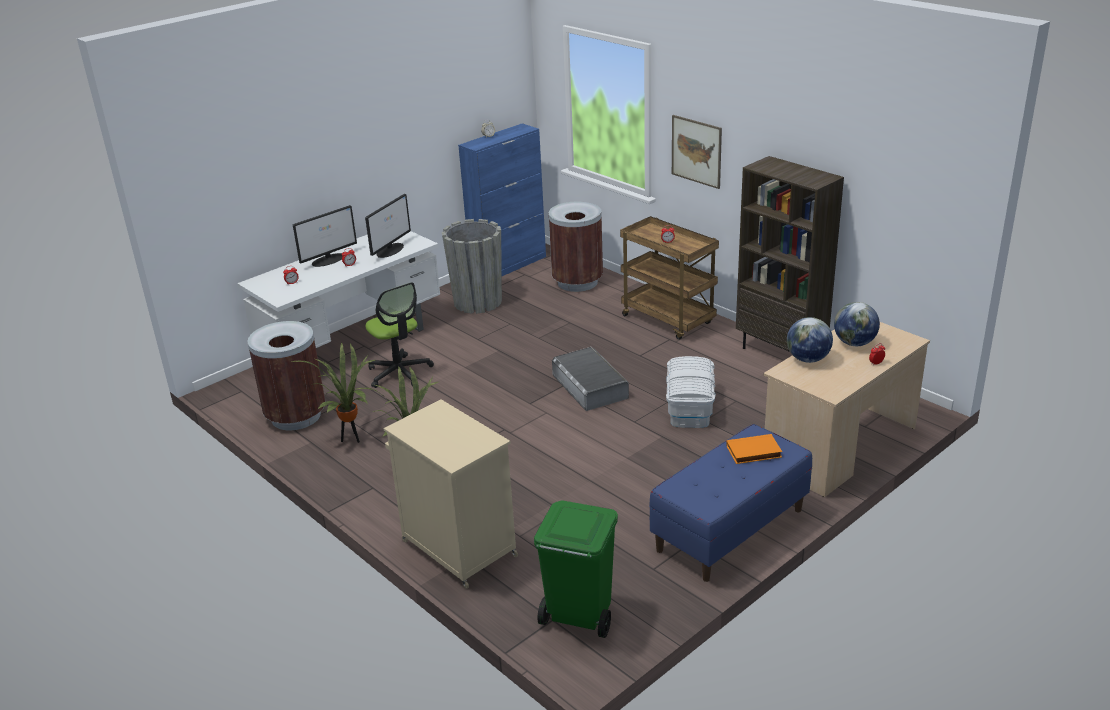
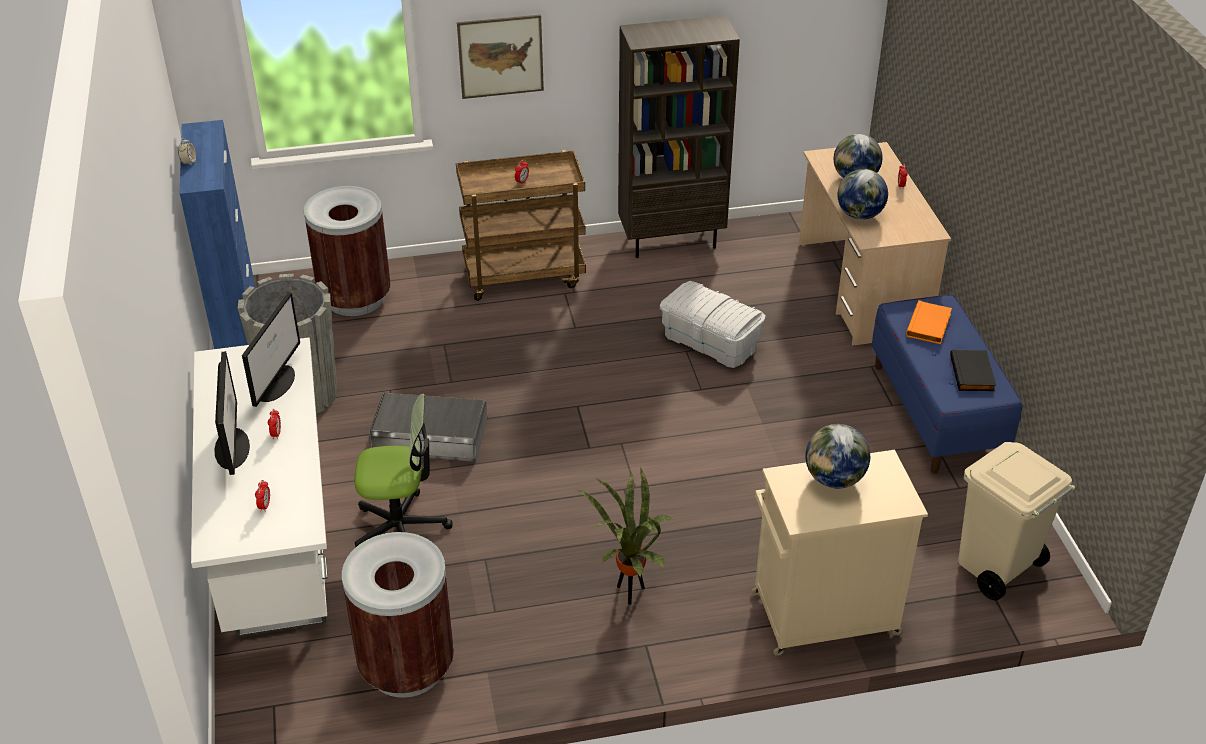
camera: 60 degrees left, 10 degrees up
potted plant [291,343,375,443] -> none
monitor [365,194,411,258] -> monitor turned 45 degrees clockwise [242,292,300,407]
green trash can [534,500,618,638] -> beige trash can [958,442,1075,601]
grey storage box [552,347,629,411] -> grey storage box moved to [369,392,487,462]
none -> globe [806,424,870,489]
none -> black book [950,349,996,391]

